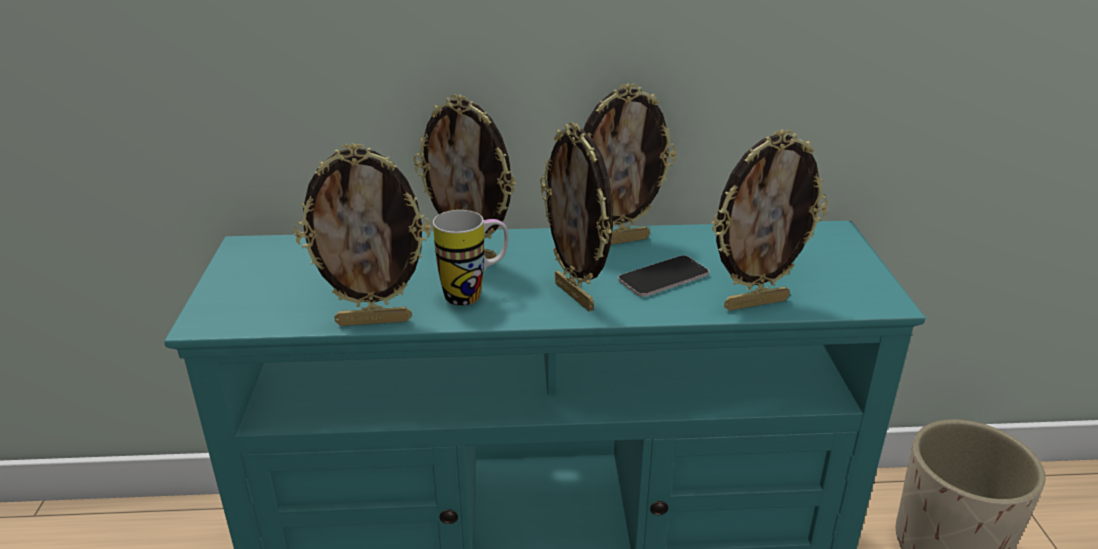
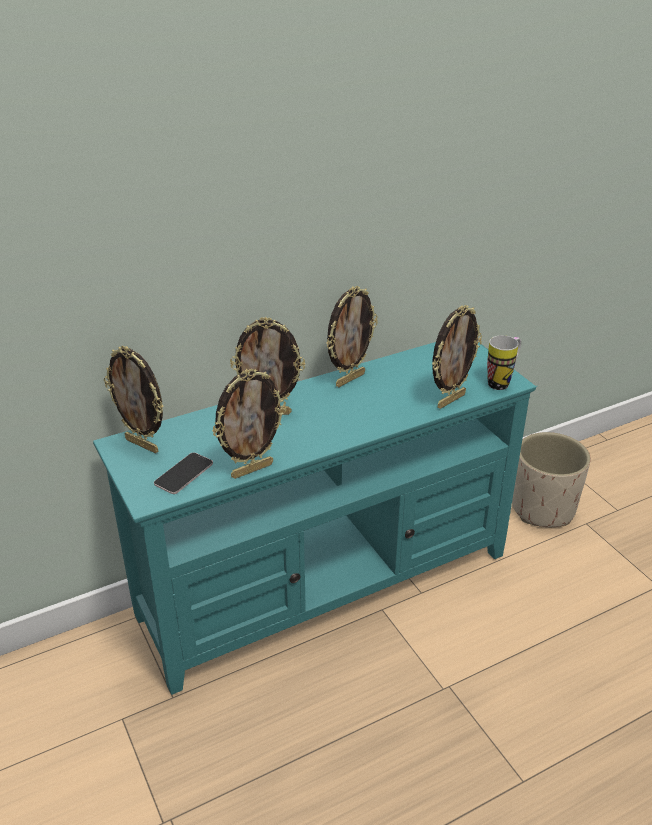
camera: 25 degrees left, 5 degrees up
mug [433,210,509,306] -> mug moved to [487,335,521,390]
picture frame [540,122,613,311] -> picture frame moved to [104,346,164,453]
phone [618,255,709,297] -> phone moved to [154,453,213,494]

